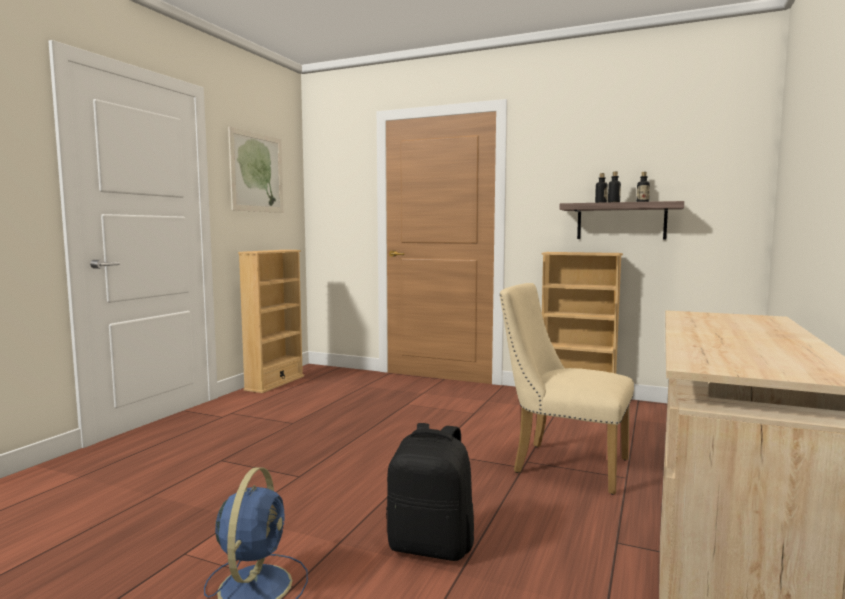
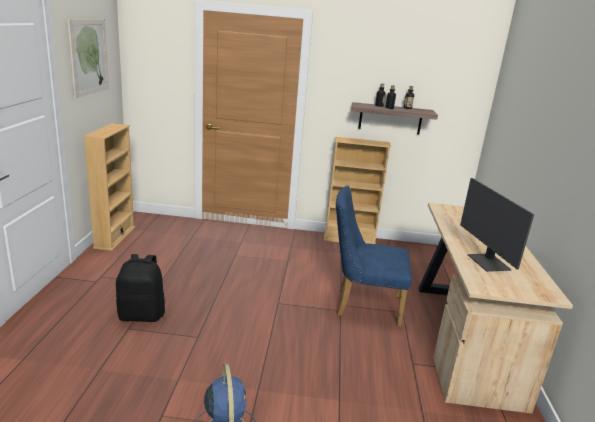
camera: 20 degrees left, 15 degrees up
black backpack [386,423,474,561] -> black backpack moved to [116,254,165,322]
beige chair [500,283,634,495] -> blue chair [336,186,412,327]
none -> monitor [460,178,534,272]

